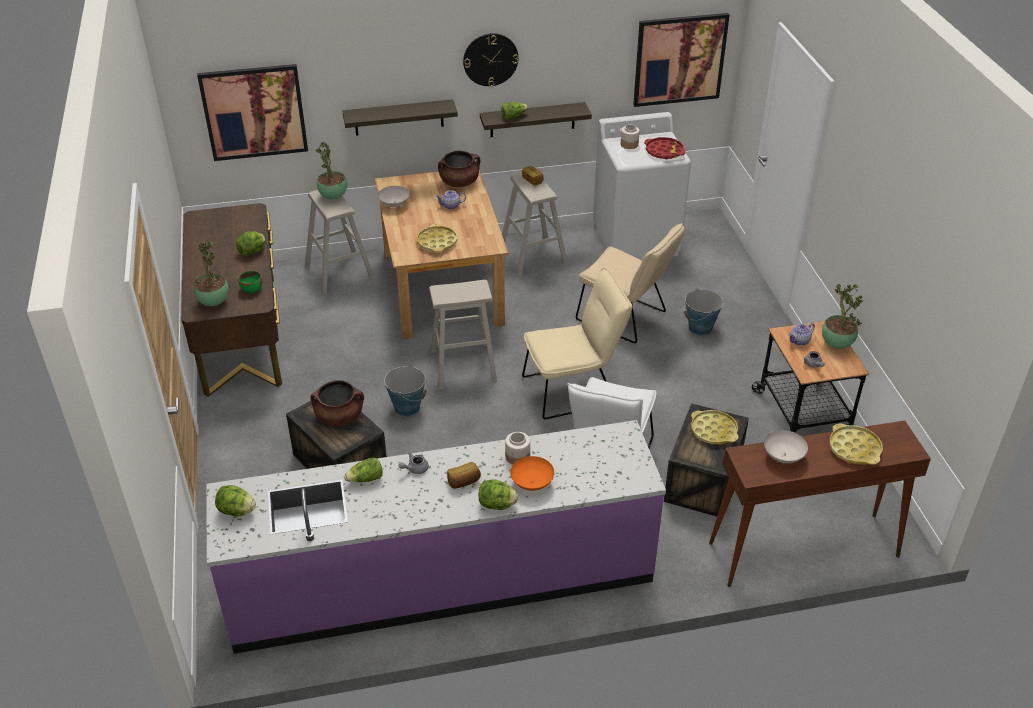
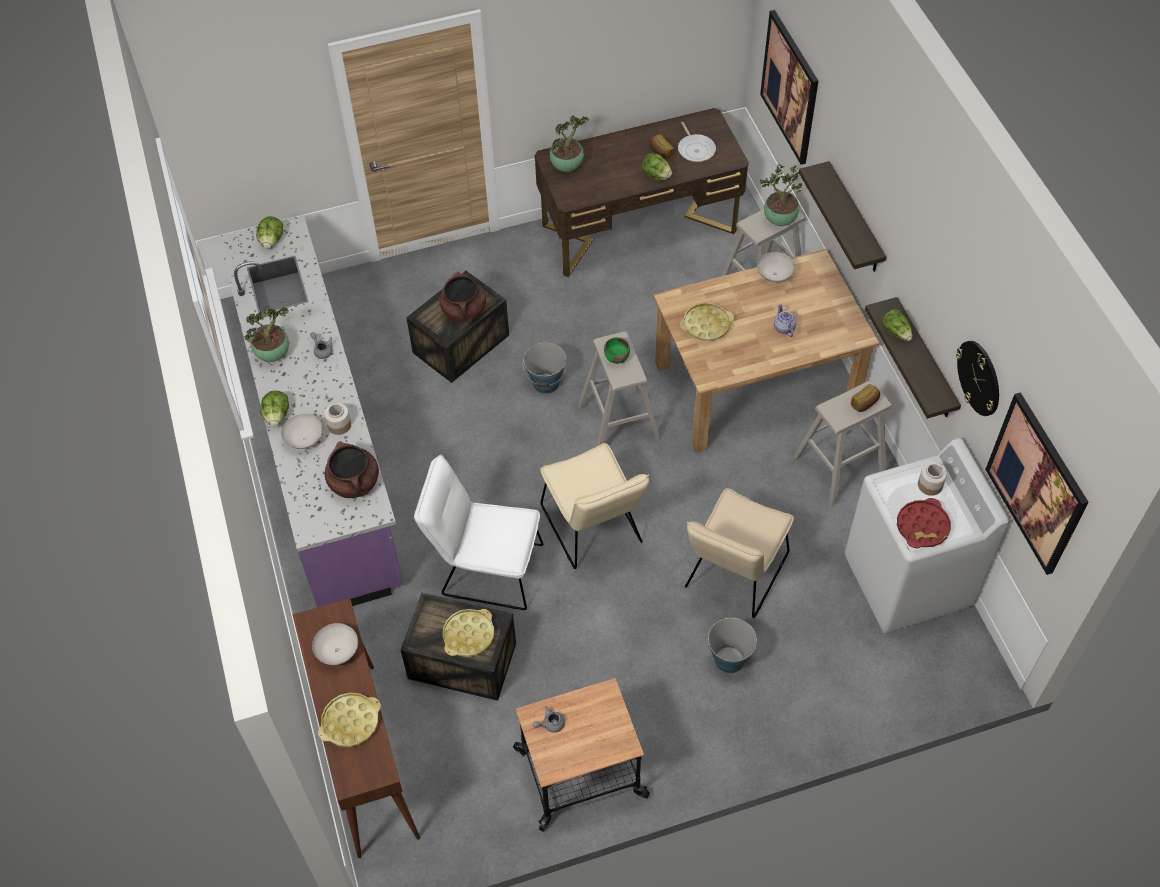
camera: 85 degrees right, 15 degrees up
green bowl [238,270,263,294] -> green bowl moved to [604,337,630,364]
lettuce [344,458,383,482] -> none
brown cooking pot [438,151,480,187] -> brown cooking pot moved to [325,441,379,498]
bread [447,462,481,489] -> bread moved to [649,134,674,160]
wall clock [463,33,519,87] -> wall clock moved to [956,341,999,416]
orange bowl [510,456,554,491] -> white bowl [281,414,323,449]
teapot [789,323,815,346] -> none
potted plant [822,284,864,349] -> potted plant moved to [245,306,289,362]
none -> frying pan [678,122,716,162]

